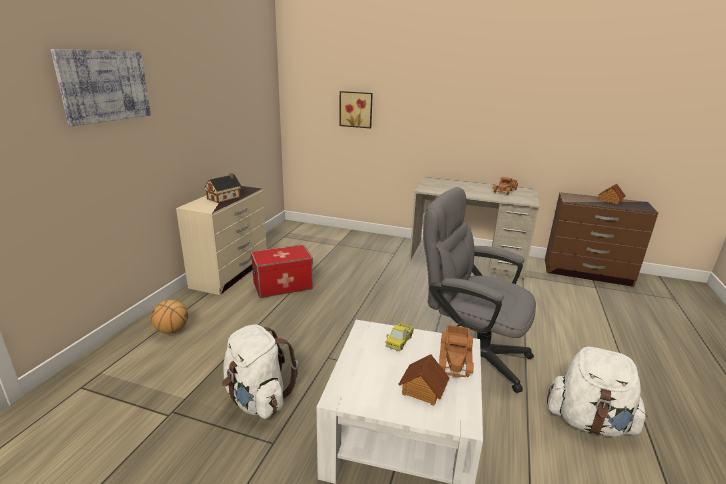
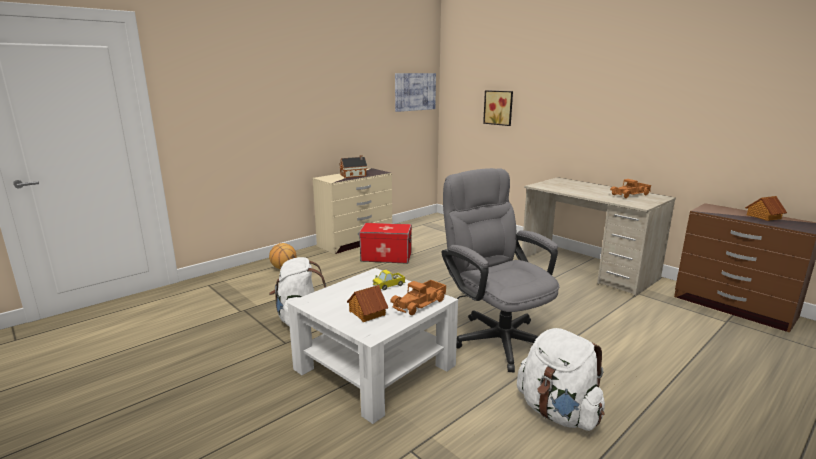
camera: 30 degrees right, 5 degrees down
picture [50,49,151,126] -> picture moved to [395,73,436,112]

